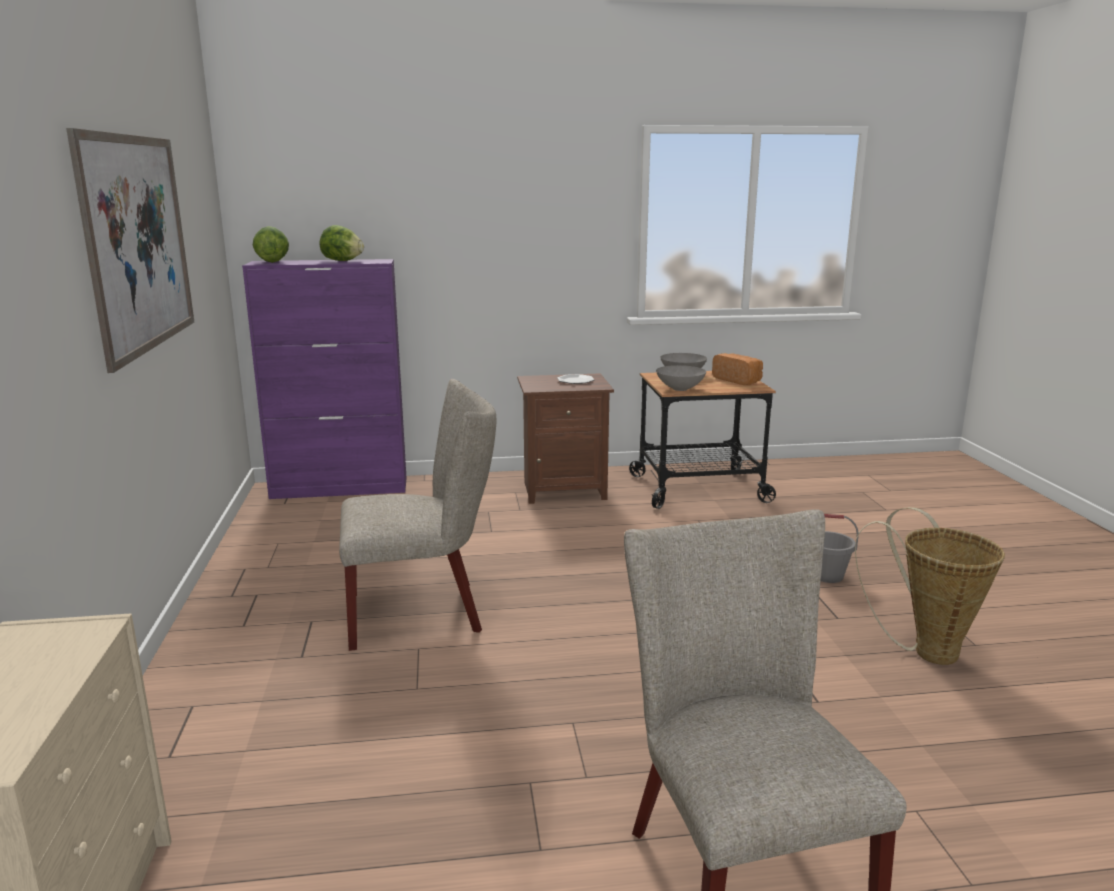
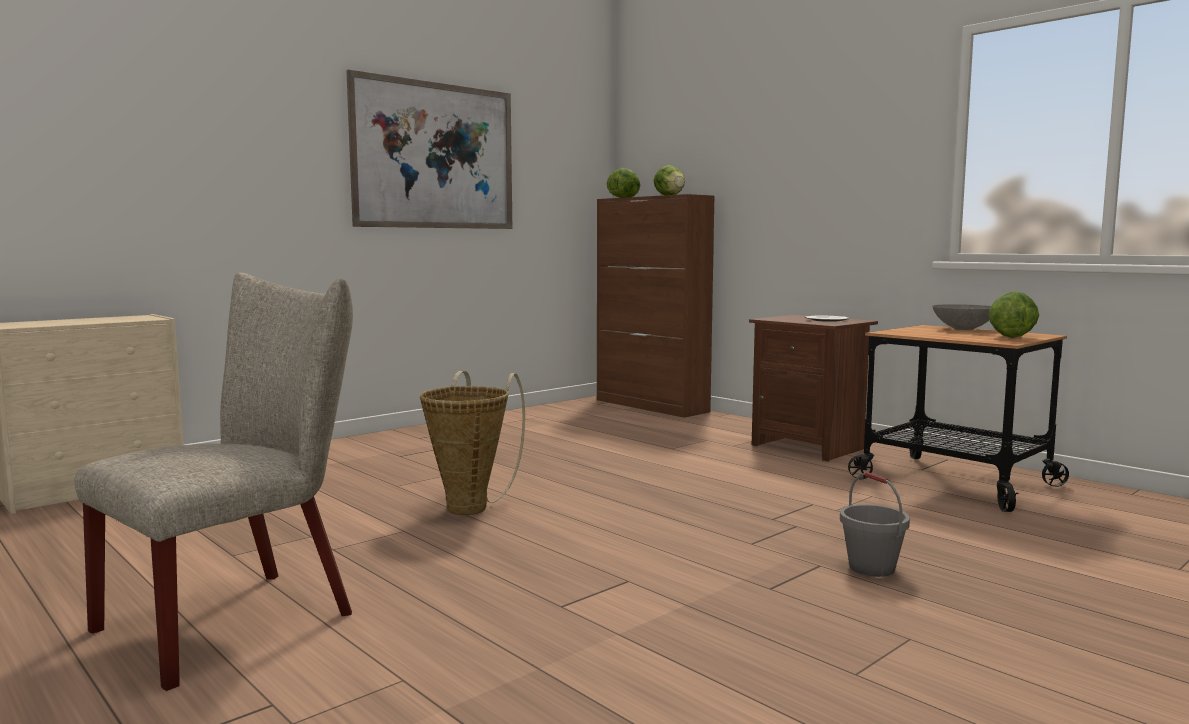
camera: 55 degrees right, 10 degrees down
purple cabinet [242,259,407,499] -> brown cabinet [597,194,715,418]
beige chair [339,379,496,651] -> none
grey bowl [656,365,706,391] -> none
bread [712,353,763,385] -> lettuce [989,291,1039,338]
basket [855,507,1005,665] -> basket moved to [420,371,525,515]

